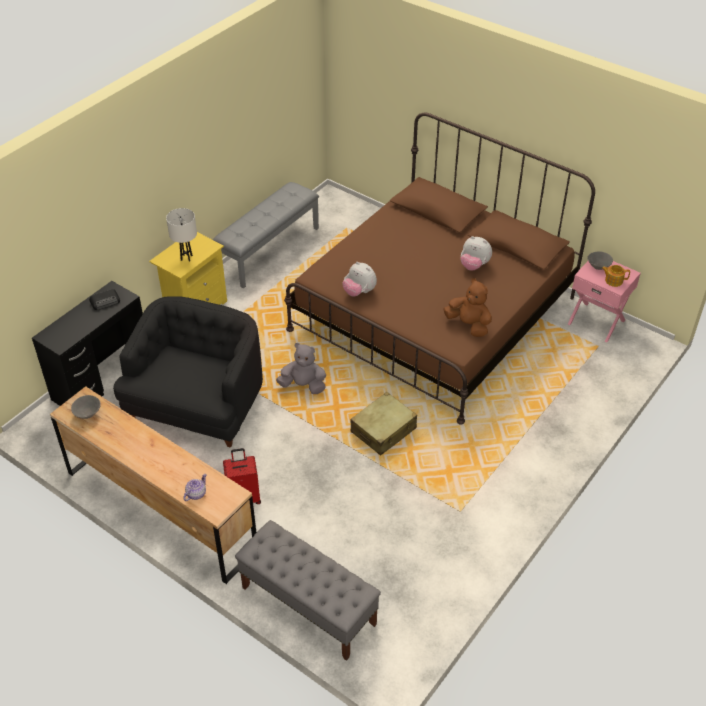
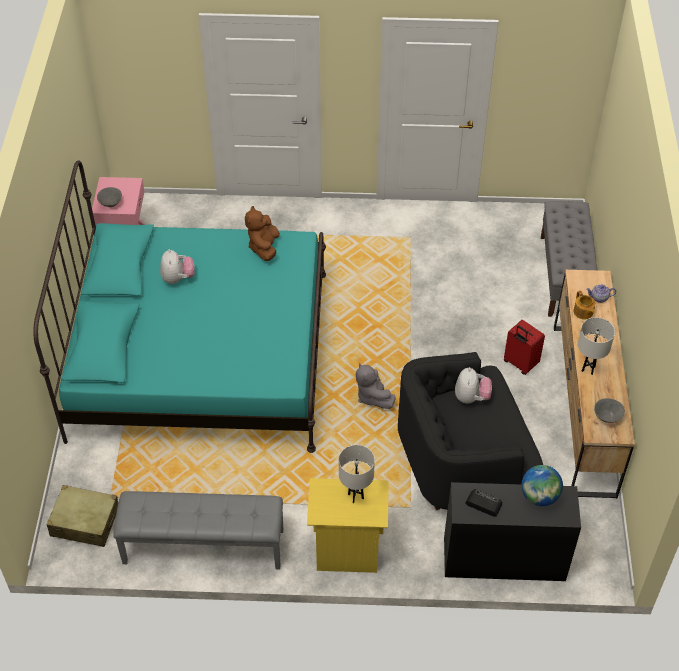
camera: 125 degrees left, 5 degrees up
brown bed [284,113,595,425] -> turquoise bed [33,160,326,453]
plush toy [342,262,377,297] -> plush toy moved to [455,367,492,403]
beige suitcase [350,392,417,455] -> beige suitcase moved to [47,485,118,547]
teapot [602,265,630,287] -> teapot moved to [574,290,595,319]
none -> globe [522,465,563,506]
none -> white table lamp [578,317,615,375]

